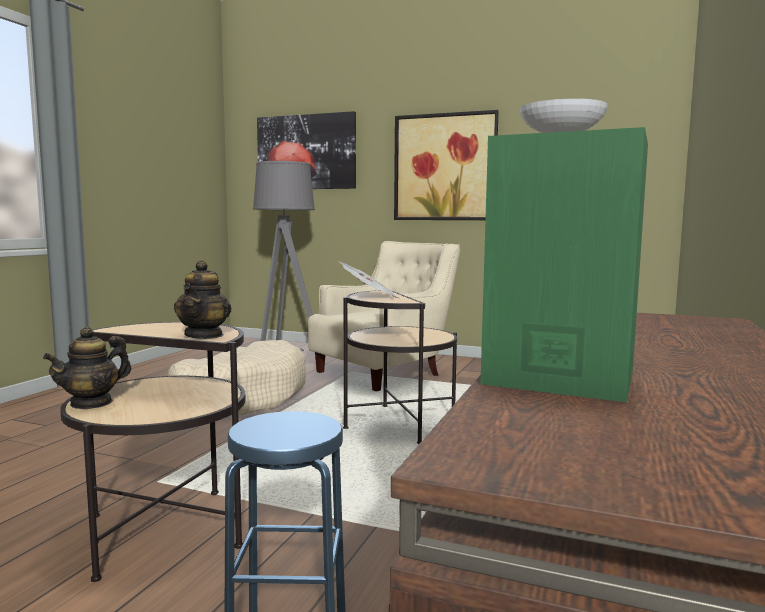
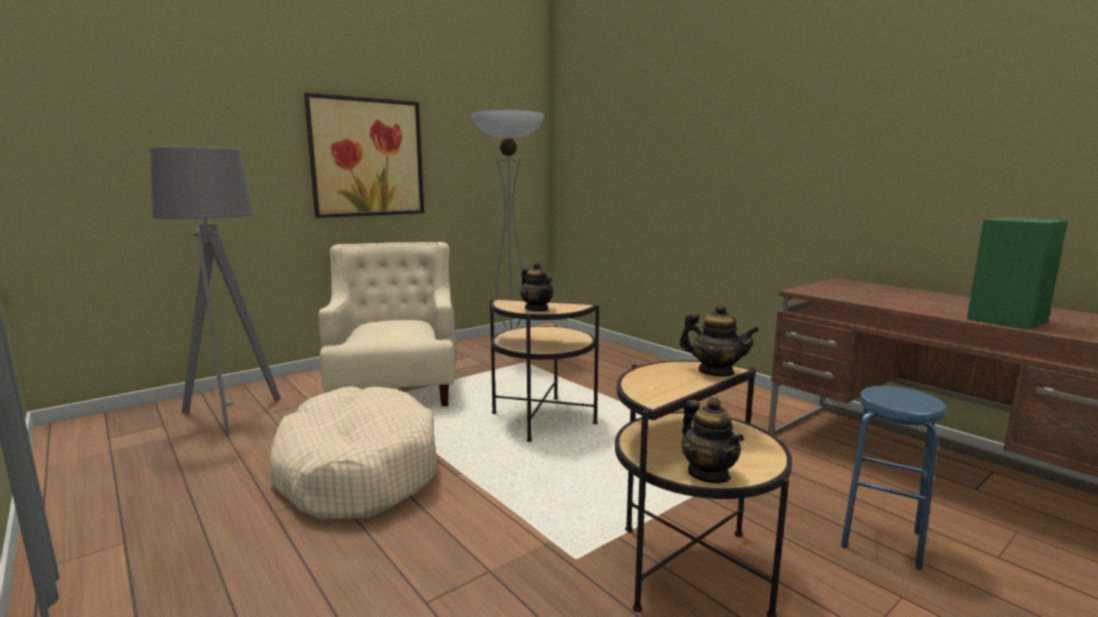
camera: 60 degrees left, 5 degrees up
picture [257,111,356,189] -> none
newspaper [338,261,398,298] -> teapot [520,262,553,311]

